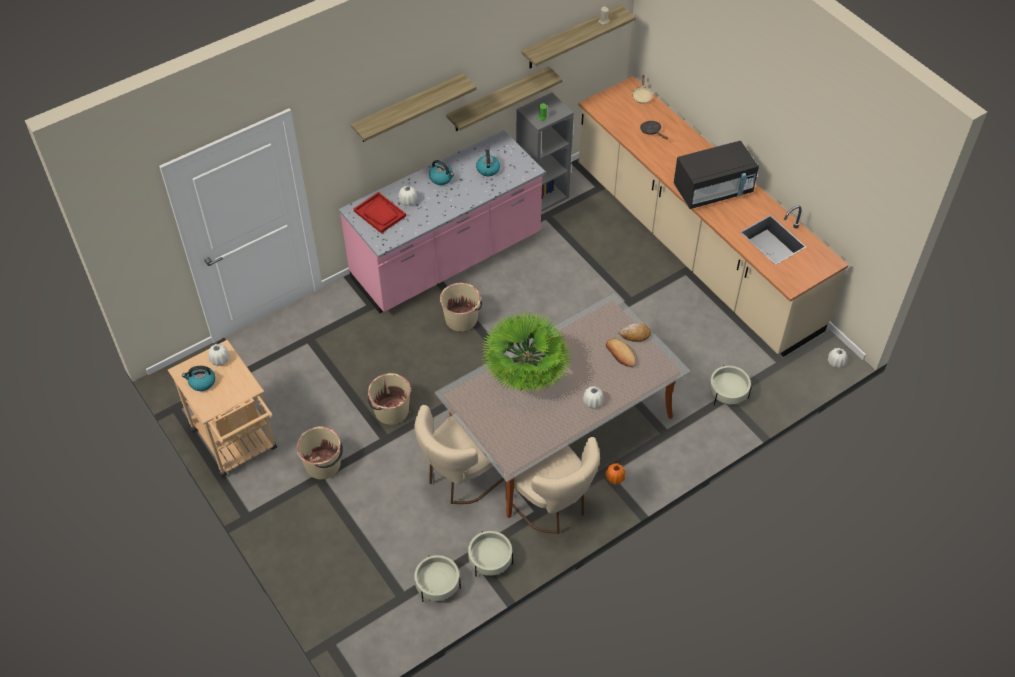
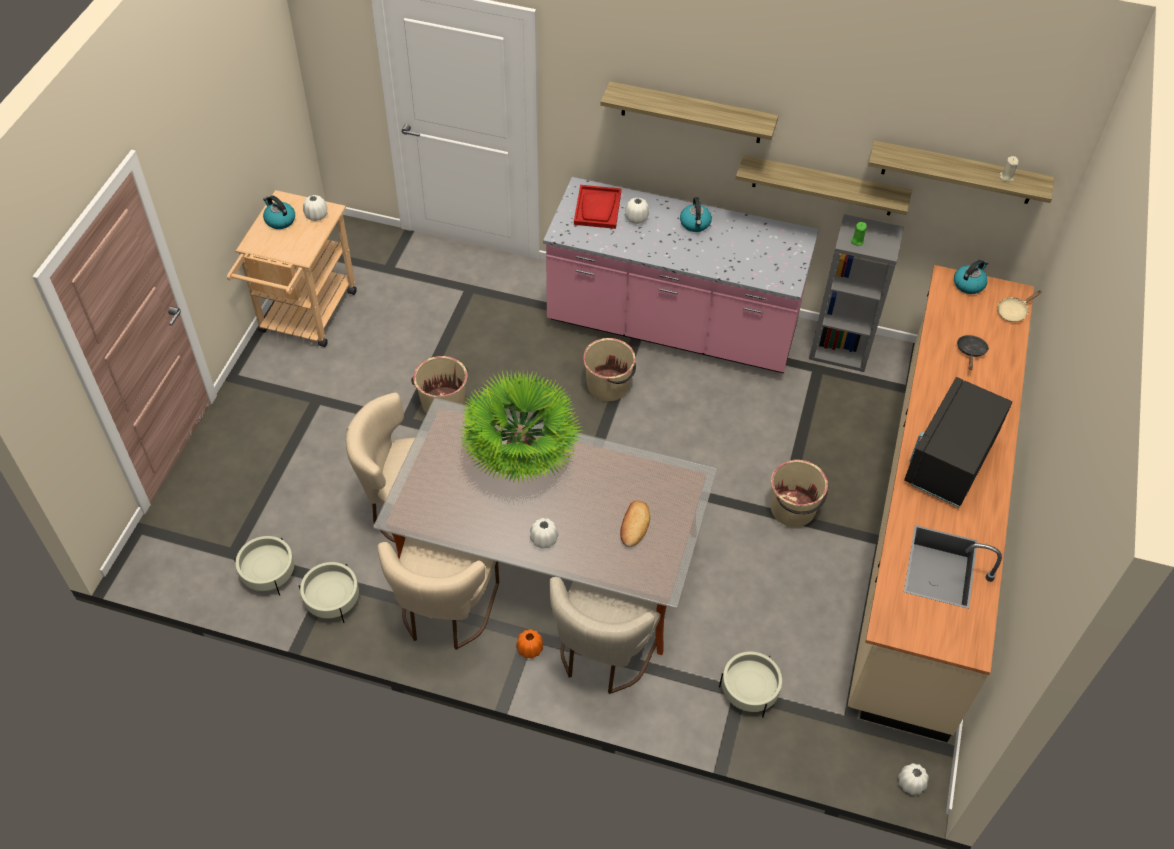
camera: 50 degrees right, 0 degrees up
beige bucket [297,426,343,479] -> beige bucket moved to [771,460,828,527]
kettle [476,149,500,176] -> kettle moved to [954,260,988,294]
bread [619,323,651,342] -> none
black microwave [674,141,759,209] -> black microwave turned 90 degrees clockwise [904,377,1012,508]
none -> beige chair [549,577,667,694]

